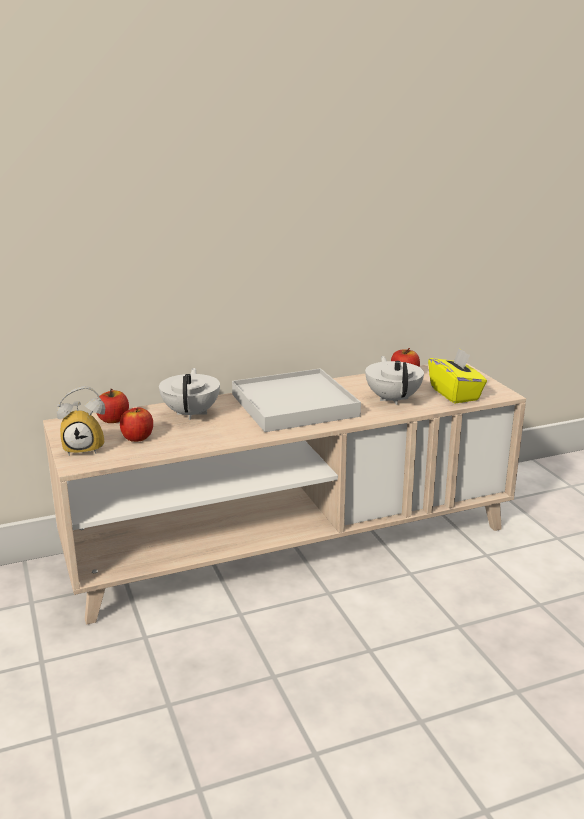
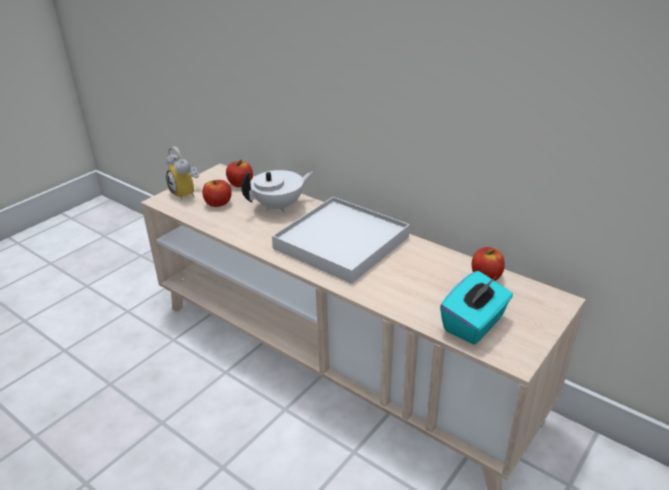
camera: 60 degrees right, 10 degrees up
white teapot [365,356,424,405] -> none
yellow tissue box [428,348,487,403] -> turquoise tissue box [440,271,513,345]

